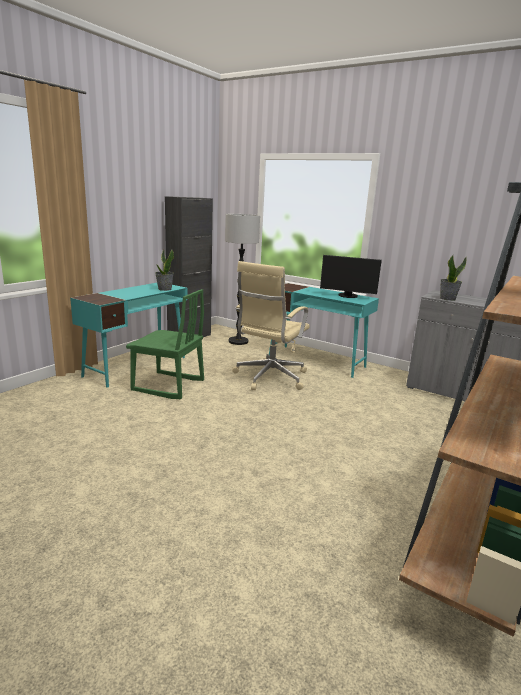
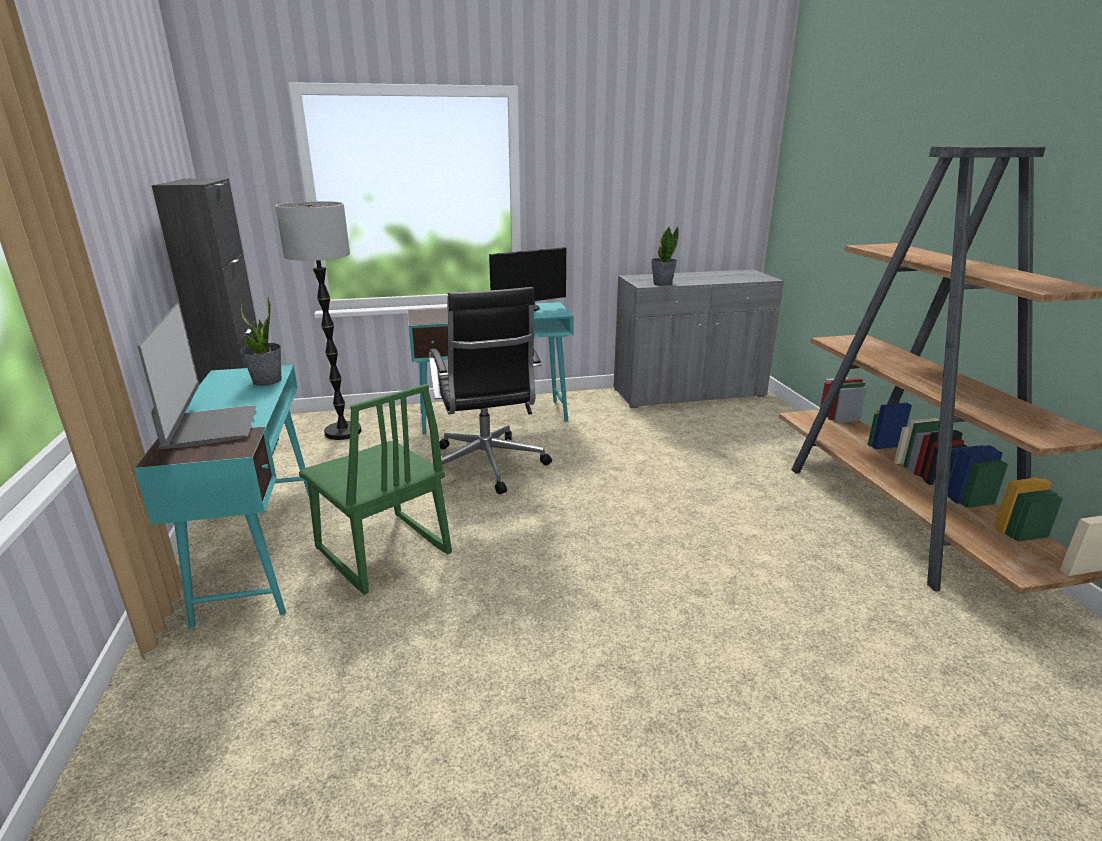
camera: 45 degrees left, 5 degrees up
green chair [126,289,204,399] -> green chair turned 75 degrees clockwise [299,384,452,595]
beige office chair [232,261,310,390] -> black office chair [429,287,552,494]
none -> monitor [137,303,256,449]

